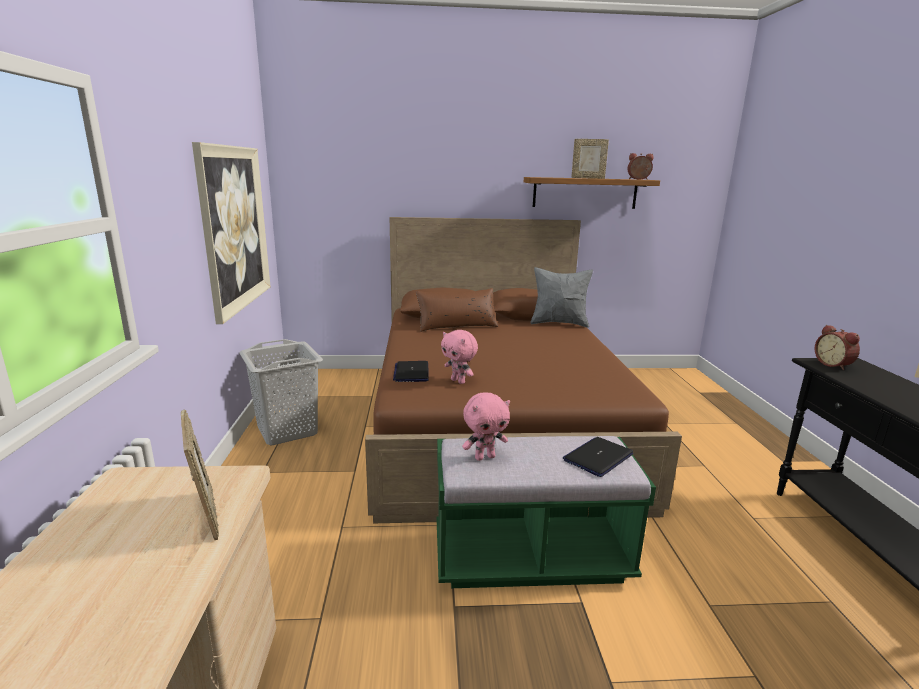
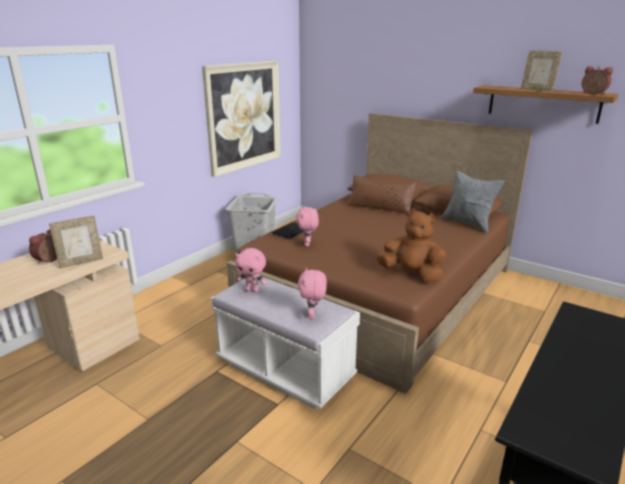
camera: 40 degrees right, 5 degrees up
picture frame [181,410,219,540] -> picture frame turned 45 degrees clockwise [49,216,103,268]
green bench [437,436,656,588] -> white bench [211,276,360,410]
laptop [563,437,634,477] -> pink plush toy [298,268,327,319]
alarm clock [815,325,860,370] -> alarm clock moved to [29,229,57,264]
none -> brown plush toy [376,208,446,282]

